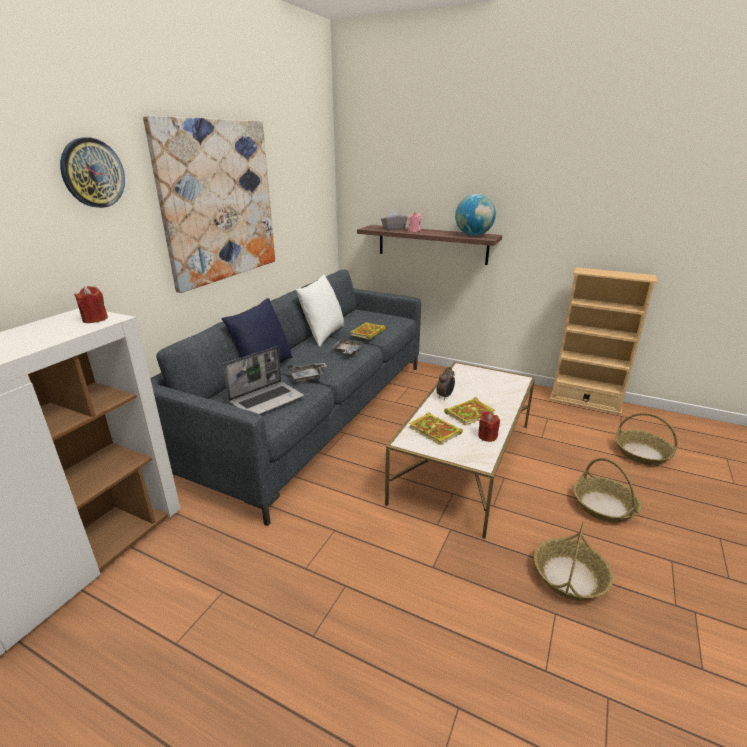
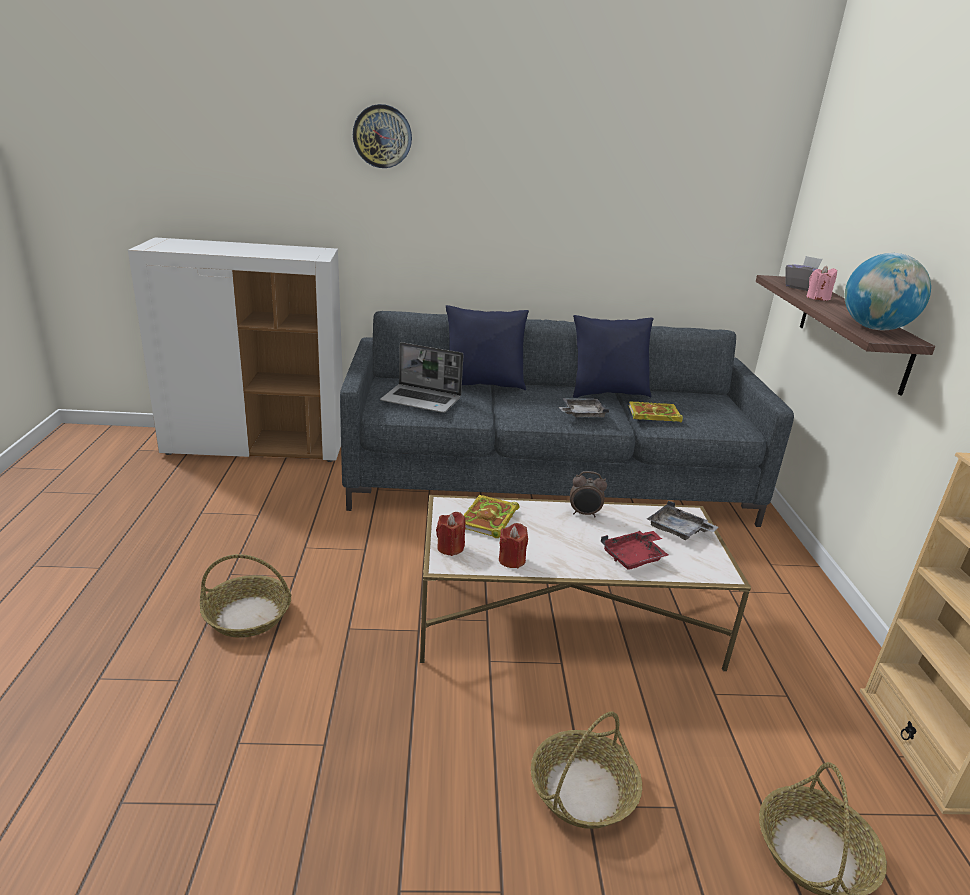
camera: 60 degrees right, 0 degrees up
red candle [74,286,108,323] -> red candle moved to [436,512,465,556]
picture [143,115,275,293] -> none
grey tray [287,362,327,382] -> grey tray moved to [647,501,719,540]
white pillow [296,275,344,347] -> blue pillow [573,315,654,398]
book [444,397,495,426] -> none
basket [534,521,613,601] -> basket moved to [200,554,291,638]
none -> red tray [601,531,668,570]

